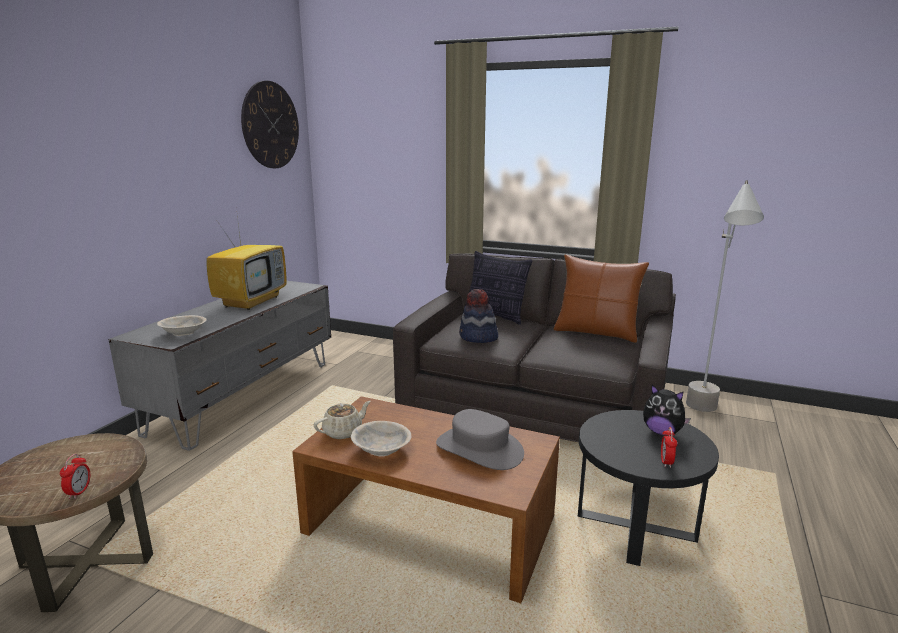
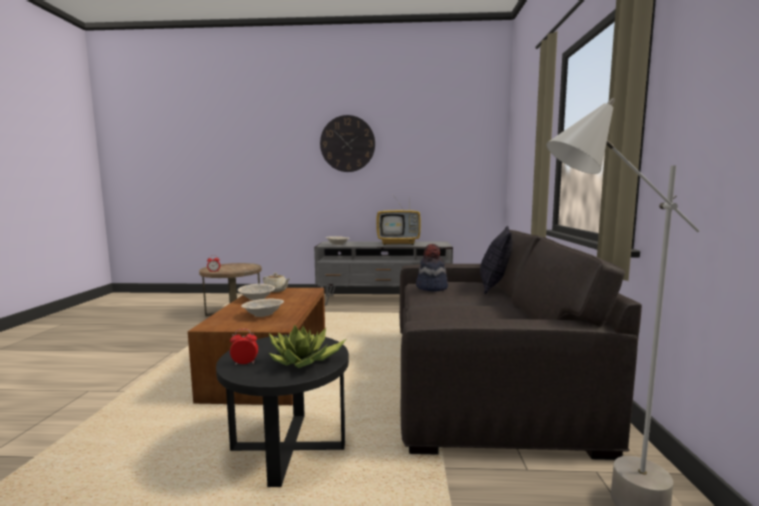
camera: 70 degrees right, 10 degrees down
wall clock [241,81,299,168] -> wall clock moved to [320,115,375,172]
grey hat [436,409,524,470] -> beige bowl [241,299,284,317]
brown pillow [554,255,649,343] -> none
plush toy [643,385,691,436] -> potted plant [269,325,346,368]

